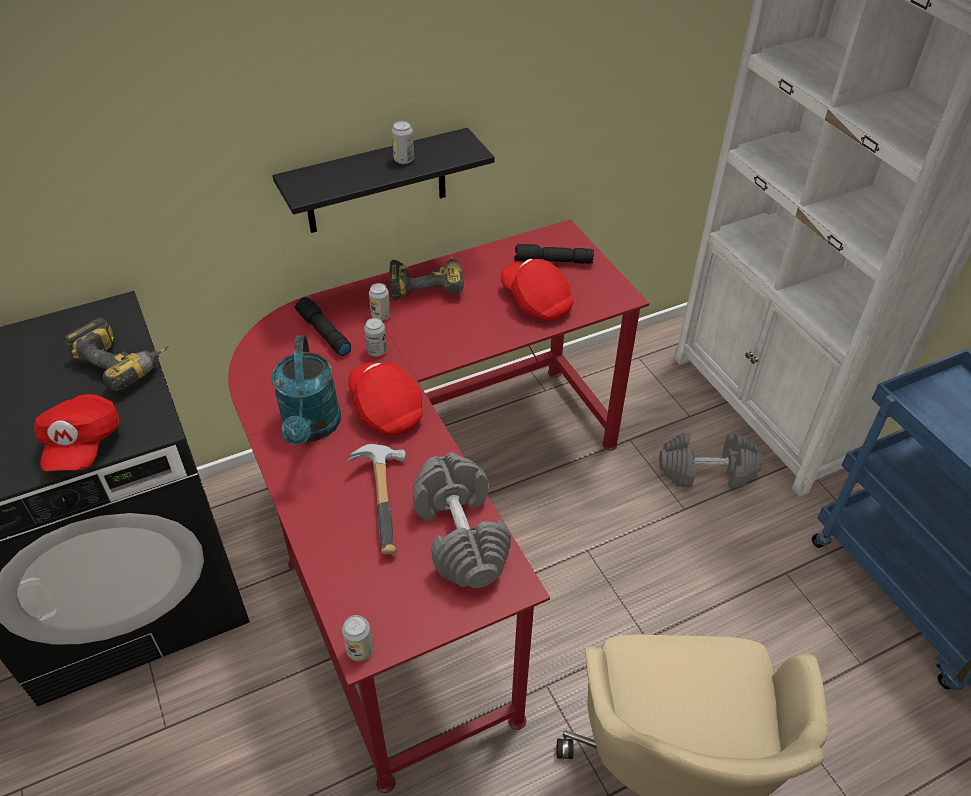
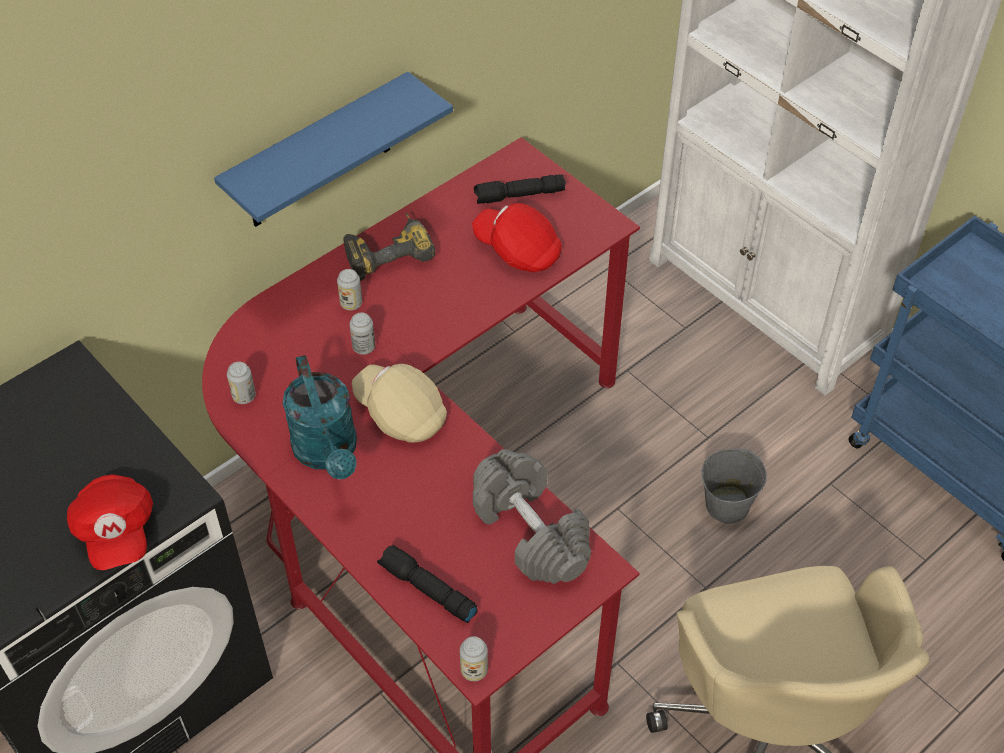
camera: 15 degrees left, 5 degrees up
power drill [65,318,169,391] -> none
black shelf [272,128,495,233] -> blue shelf [214,72,453,227]
black flashlight [294,297,351,356] -> black flashlight moved to [377,545,477,623]
hammer [347,444,406,554] -> none
red cap [348,362,423,435] -> beige cap [352,364,447,442]
can [392,121,414,164] -> can moved to [227,362,256,404]
grey dumbbell [659,433,762,488] -> none
none -> grey bucket [701,449,767,524]

